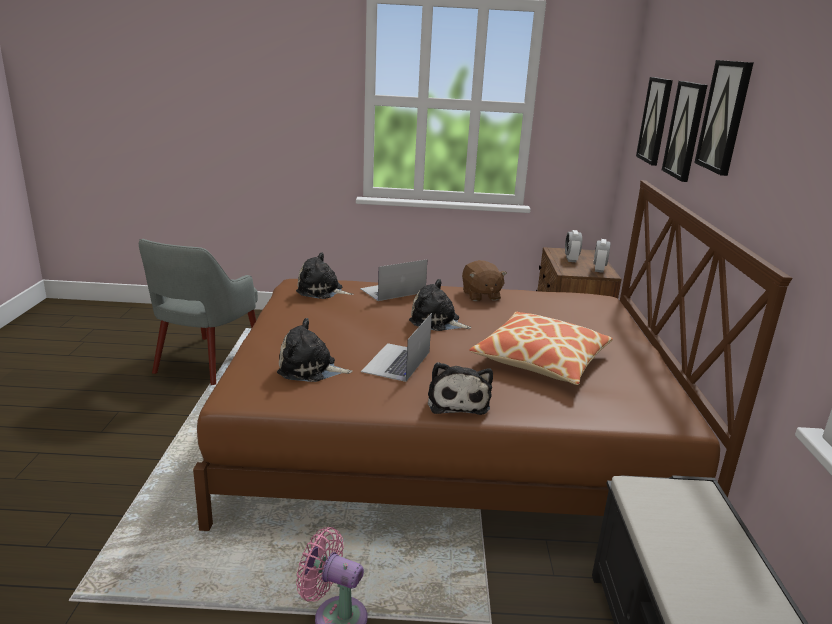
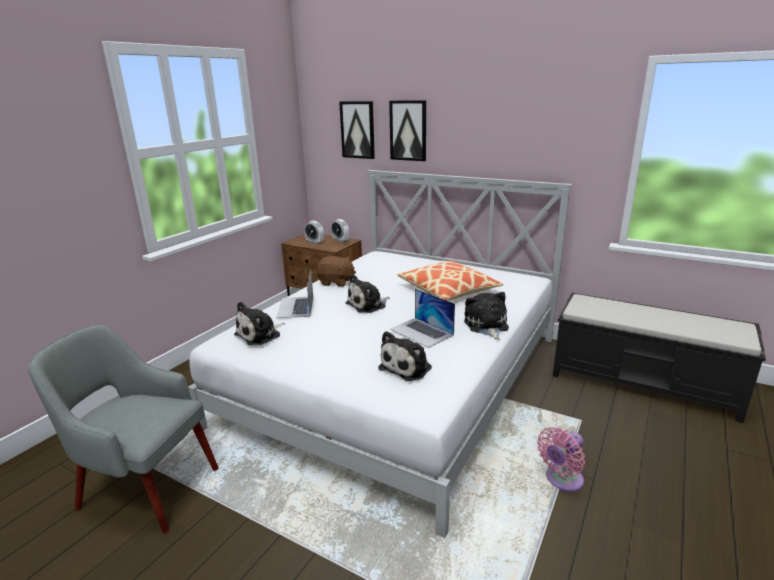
camera: 60 degrees left, 0 degrees up
grey armchair [139,239,258,385] -> grey armchair turned 150 degrees clockwise [28,324,219,533]
brown bed [193,180,792,531] -> white bed [188,170,572,538]
plush toy [428,362,493,415] -> plush toy turned 120 degrees counterclockwise [464,292,509,340]
picture [694,60,754,176] -> none

